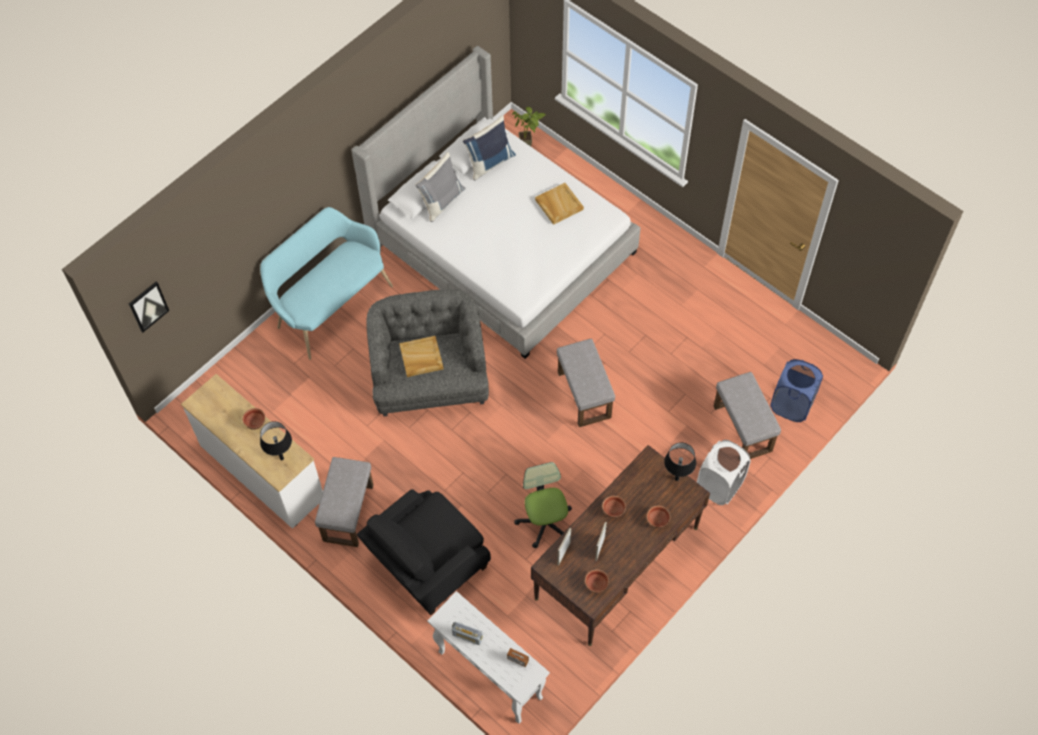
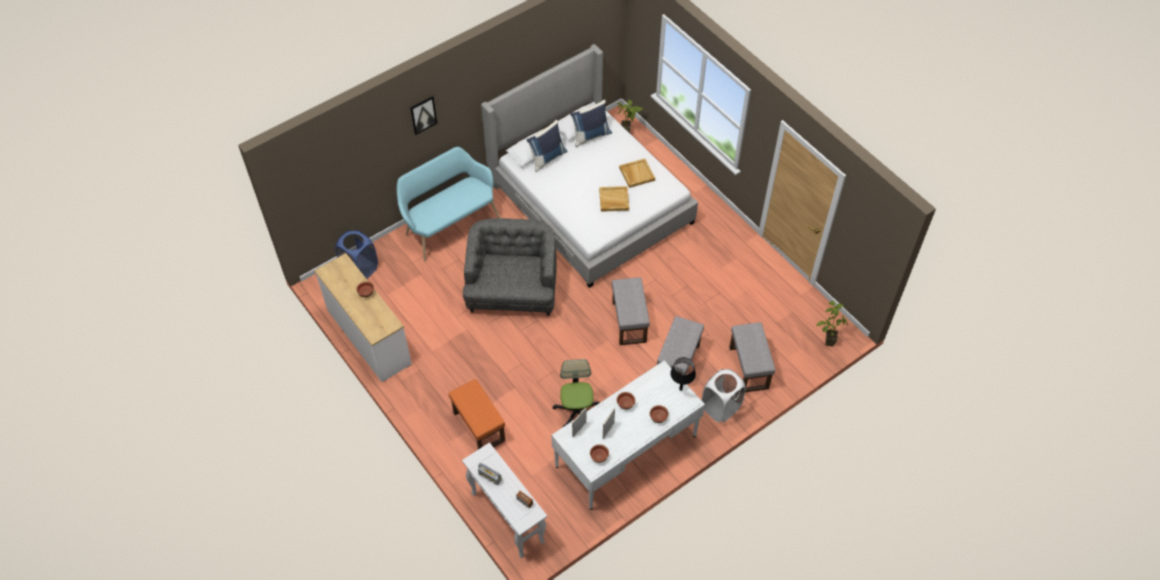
camera: 10 degrees right, 5 degrees down
picture [129,281,169,332] -> picture moved to [410,96,437,135]
black table lamp [260,421,292,460] -> none
grey ottoman [315,457,373,547] -> grey ottoman moved to [657,316,704,375]
black armchair [357,489,491,615] -> orange ottoman [449,379,505,449]
beige tray [399,336,444,377] -> beige tray moved to [599,186,629,212]
grey pillow [415,152,465,222] -> blue pillow [527,120,568,172]
brown desk [531,445,710,646] -> white desk [551,361,705,510]
blue laundry basket [770,359,823,422] -> blue laundry basket moved to [335,230,378,279]
none -> potted plant [816,301,848,346]

